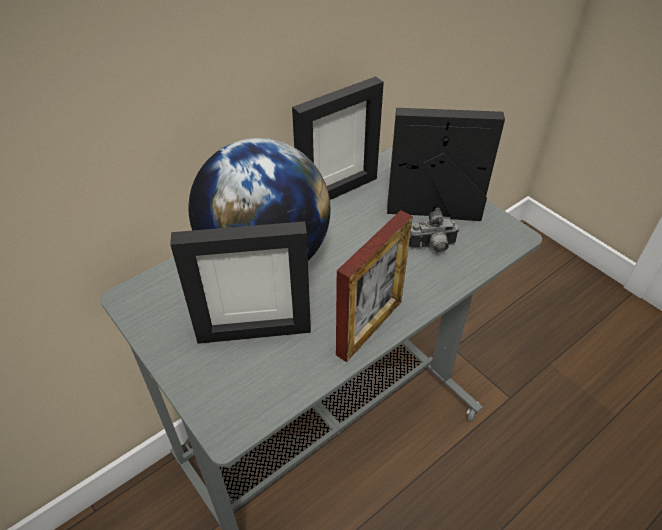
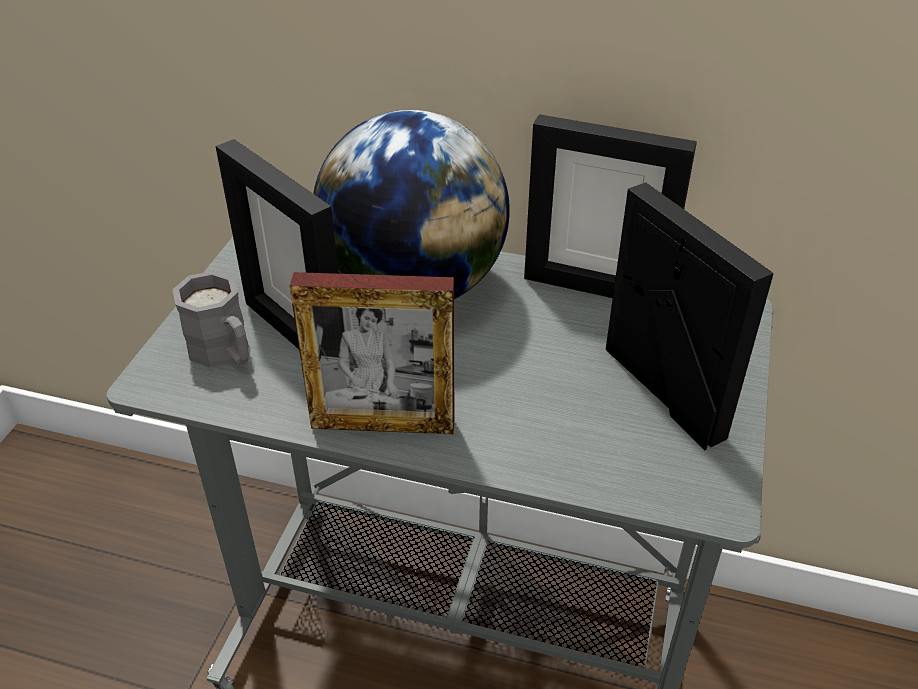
camera: 55 degrees right, 5 degrees down
camera [409,208,459,253] -> none
none -> grey mug [173,271,249,367]

